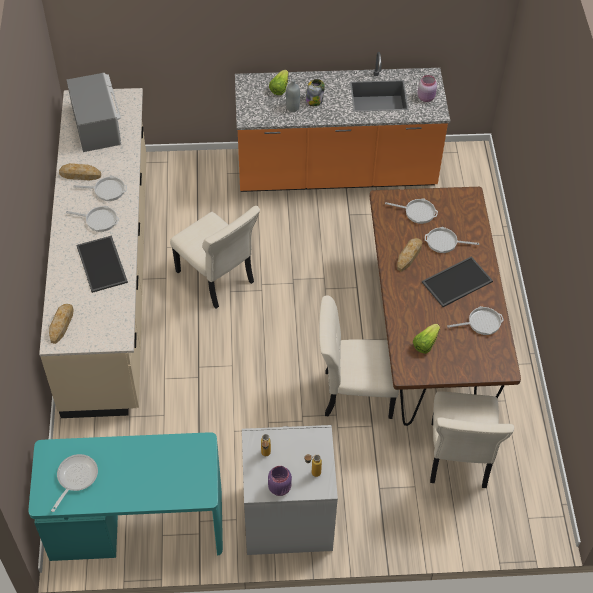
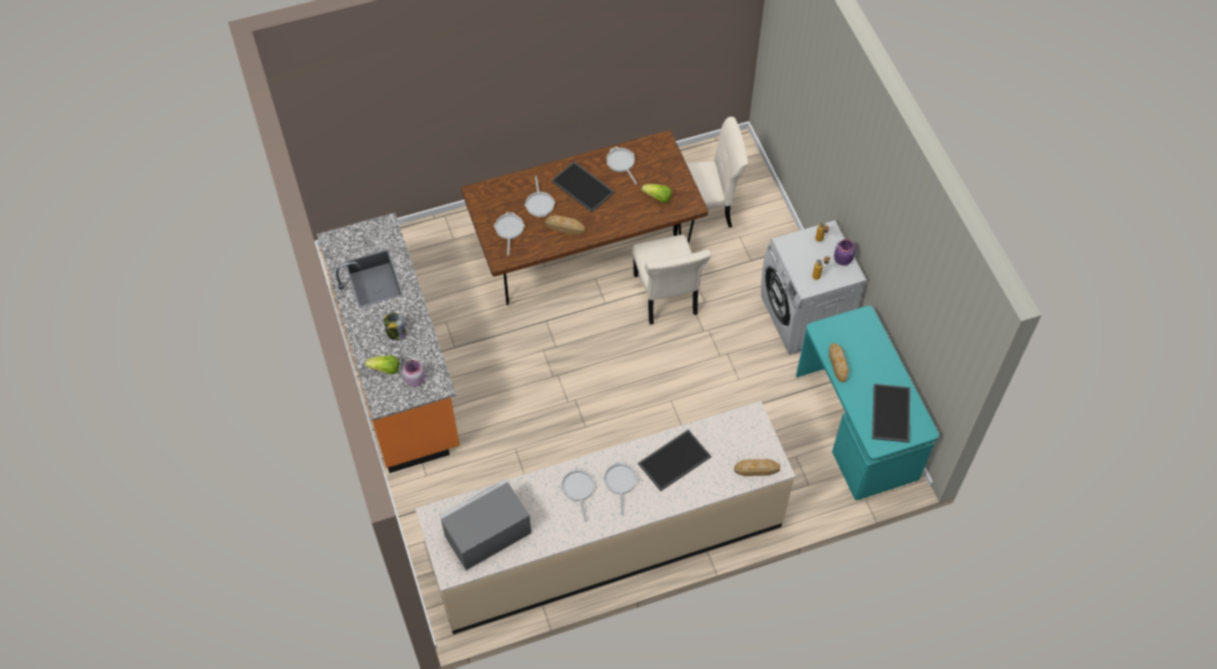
camera: 105 degrees left, 5 degrees up
frying pan [51,454,98,512] -> tray [872,384,910,443]
bread [59,163,101,180] -> bread moved to [829,343,849,383]
beige chair [170,206,260,308] -> none
grey bottle [286,79,300,112] -> none
pink jar [417,75,437,102] -> pink jar moved to [403,360,425,387]

